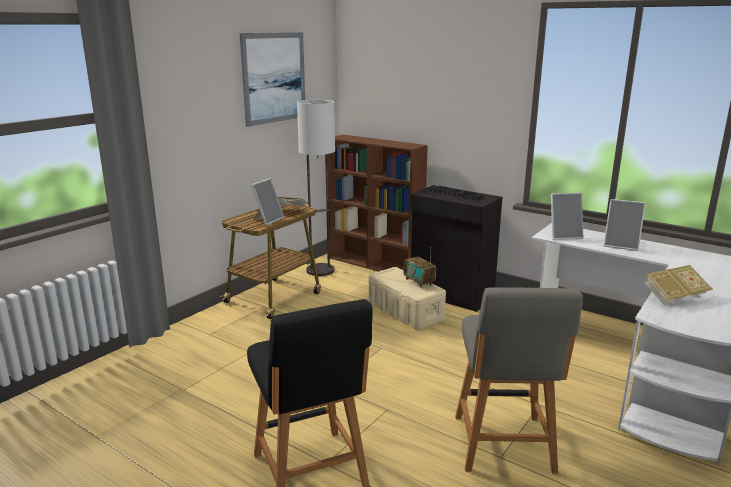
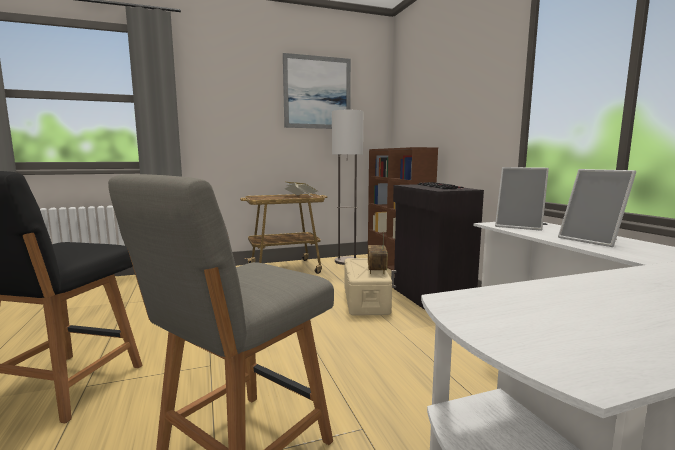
camera: 35 degrees right, 10 degrees down
picture frame [251,178,284,225] -> none
book [644,265,713,306] -> none

